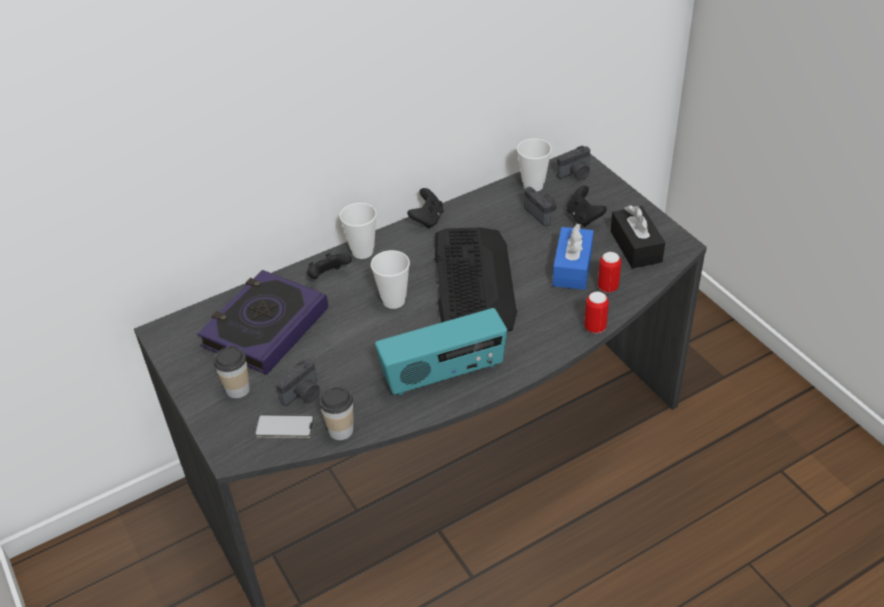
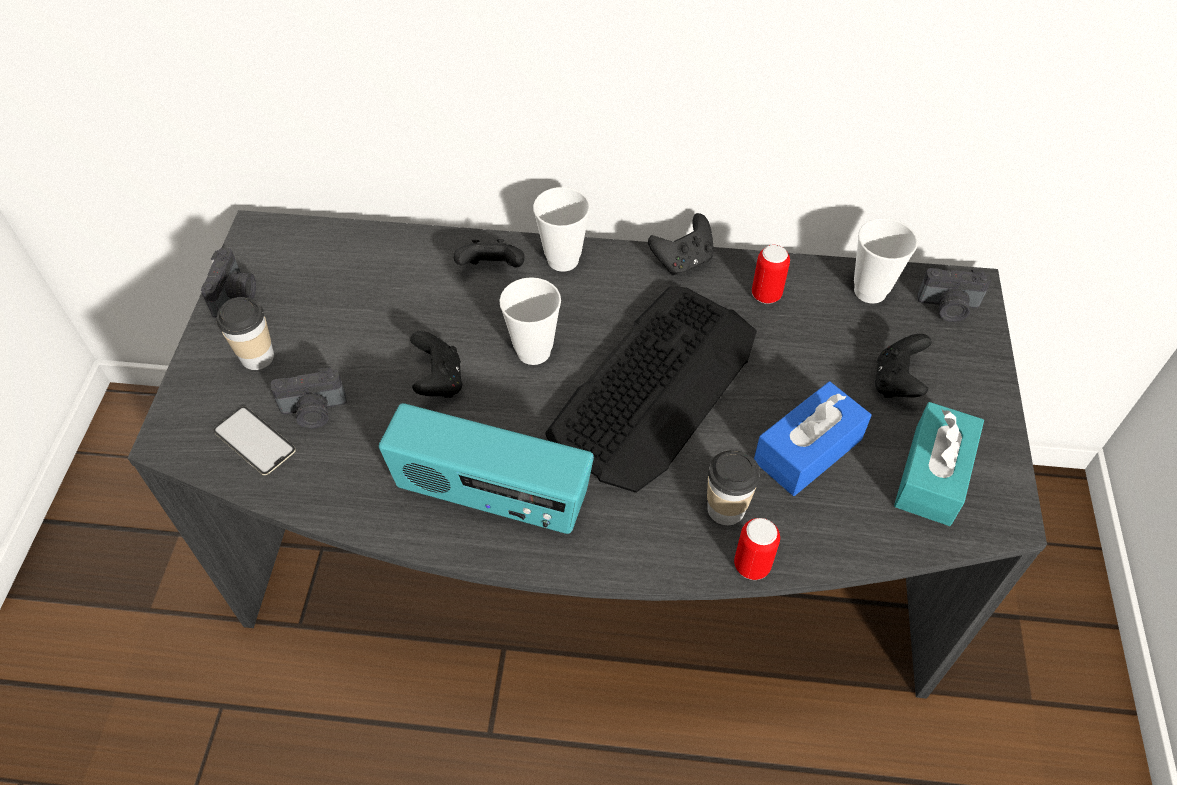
camera: 35 degrees right, 10 degrees up
book [197,270,328,375] -> none
cup [319,387,354,440] -> cup moved to [707,450,760,525]
camera [524,187,557,226] -> camera moved to [201,248,256,318]
can [598,252,621,293] -> can moved to [752,245,790,304]
black tissue box [611,205,665,269] -> turquoise tissue box [894,402,984,526]
none -> black game controller [410,331,462,398]

